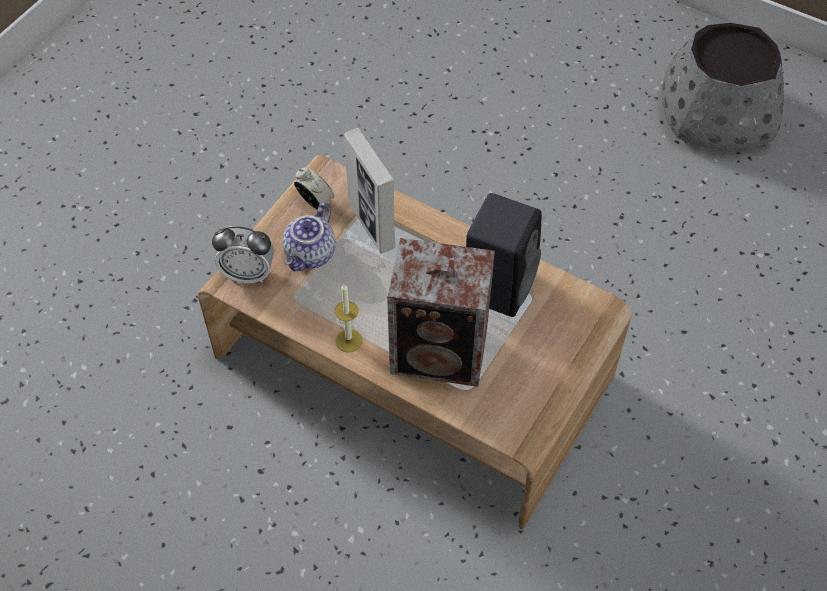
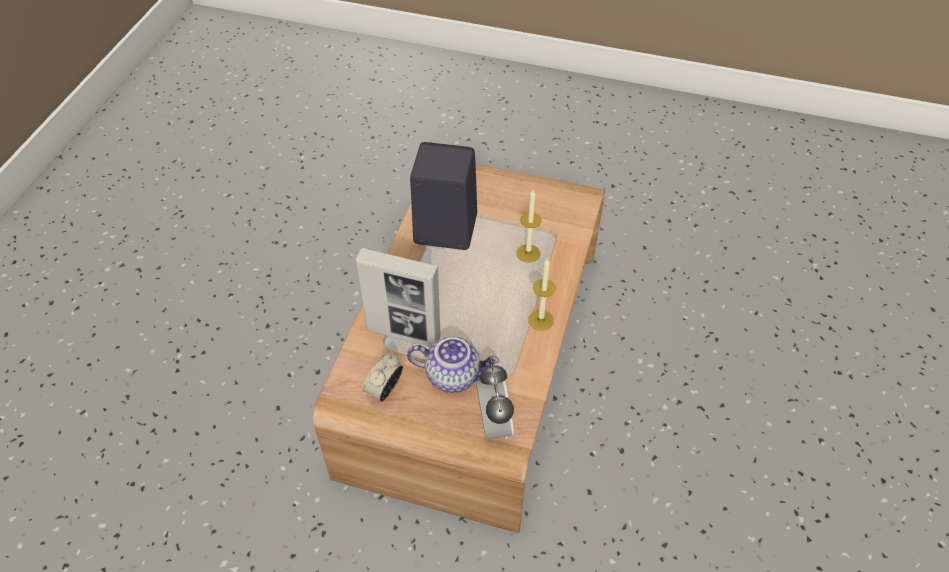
camera: 105 degrees left, 5 degrees down
picture frame [344,128,396,253] -> picture frame turned 60 degrees clockwise [356,248,441,347]
speaker [387,238,495,387] -> candle [516,190,542,263]
grey planter [662,23,784,150] -> none

